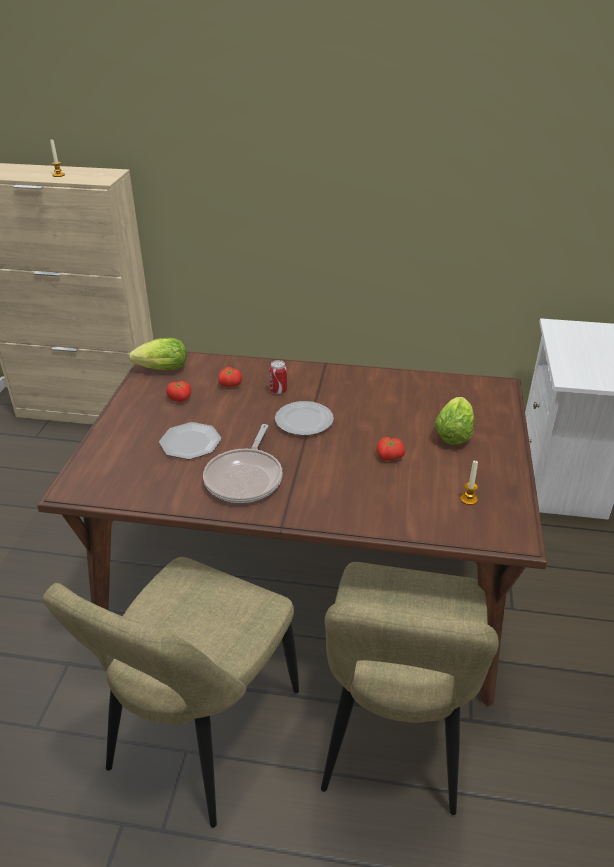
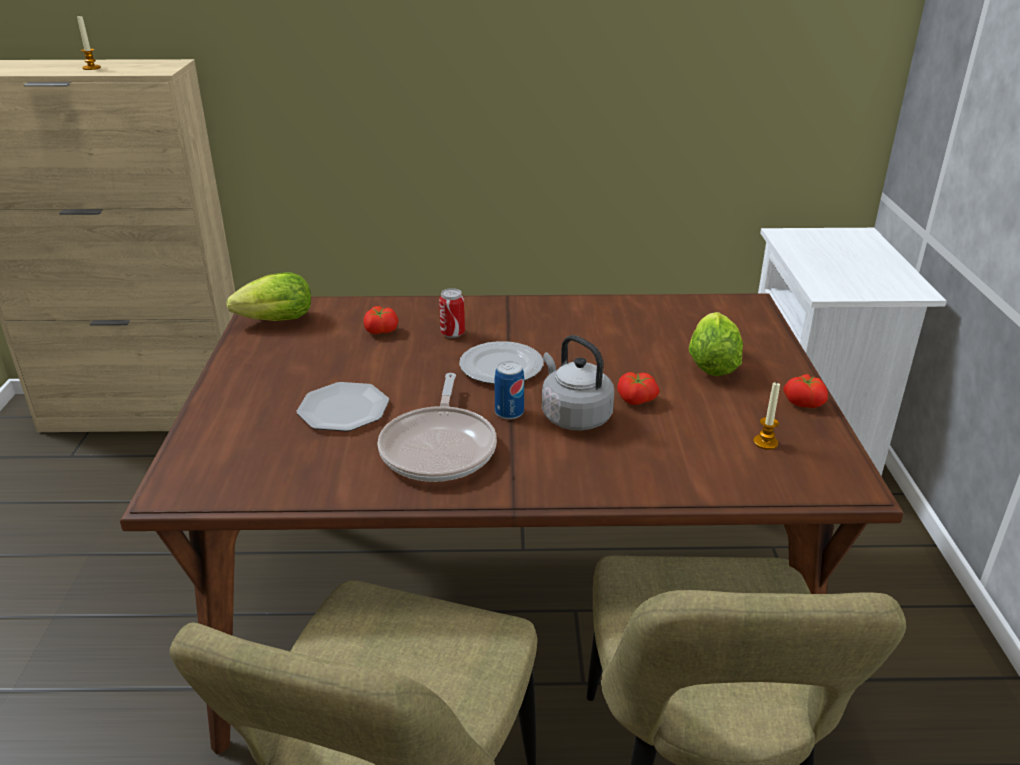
camera: 10 degrees left, 5 degrees down
tomato [166,381,191,402] -> tomato moved to [783,374,828,408]
none -> can [495,361,524,420]
none -> grey kettle [542,335,614,431]

